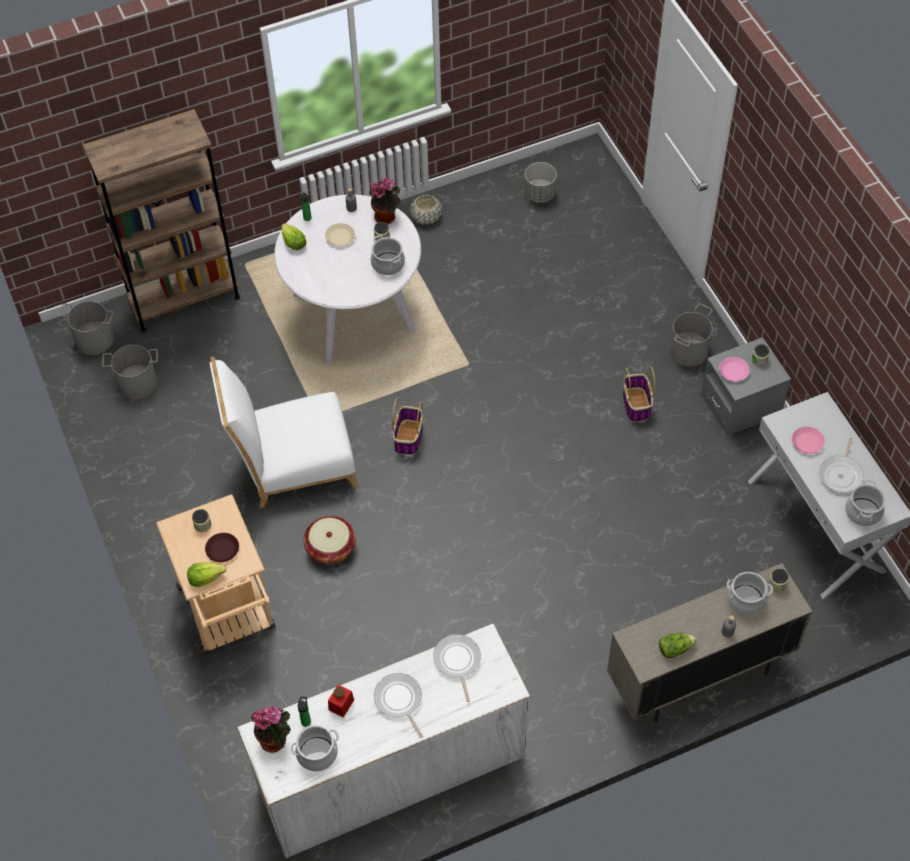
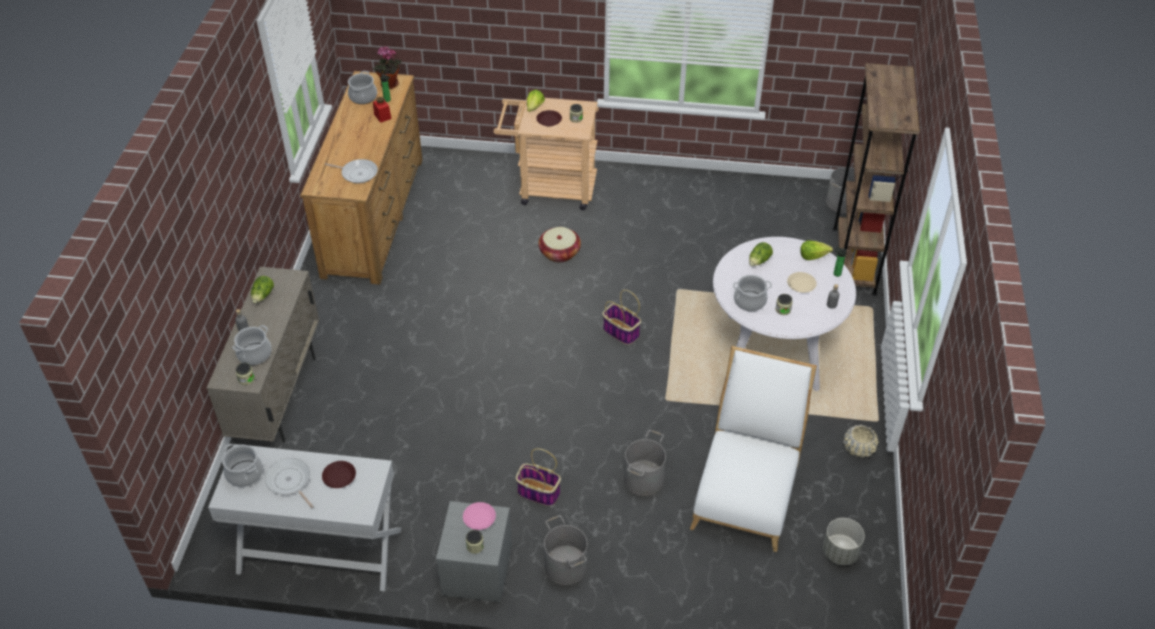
camera: 120 degrees right, 10 degrees down
grey bucket [102,345,158,399] -> grey bucket moved to [624,430,666,496]
white chair [210,357,359,508] -> white chair moved to [690,346,817,552]
white dresser [237,623,531,858] -> brown dresser [300,71,423,285]
potted plant [369,177,401,225] -> none
frying pan [374,673,423,738] -> none
pink plate [792,427,825,454] -> brown plate [322,461,356,488]
none -> lettuce [749,242,773,266]

